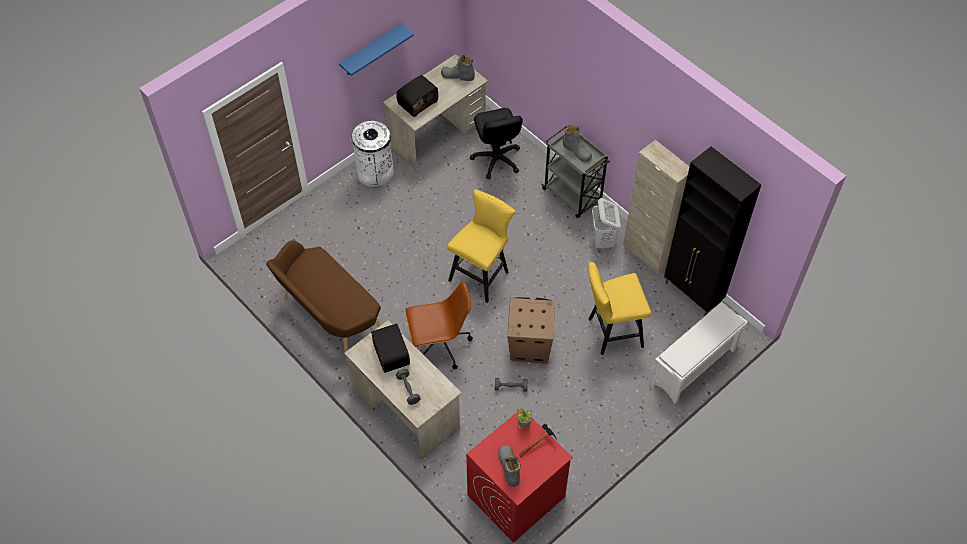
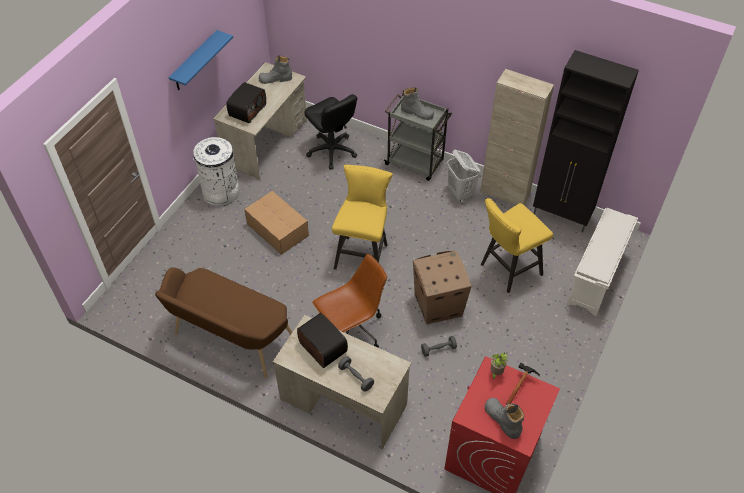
camera: 20 degrees left, 5 degrees down
none -> cardboard box [244,191,309,255]

